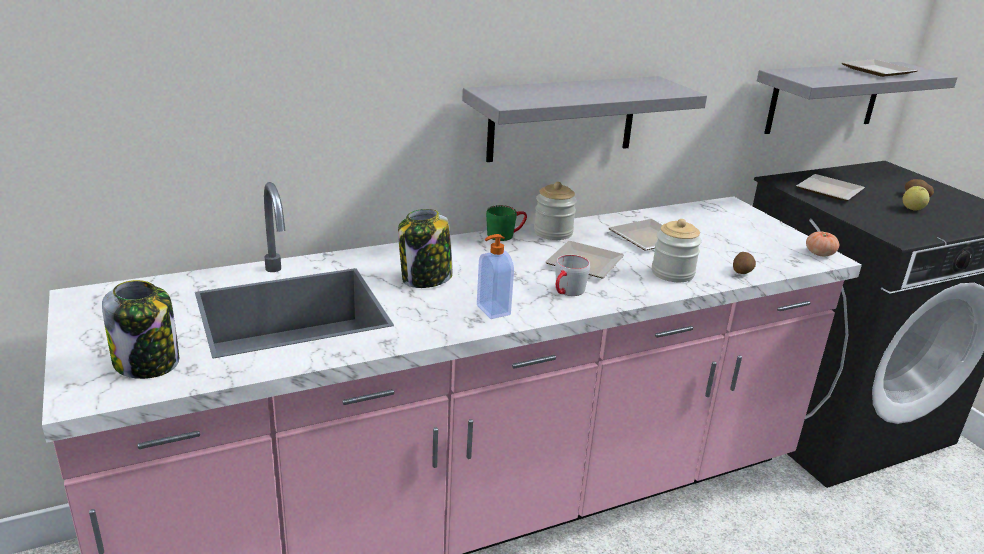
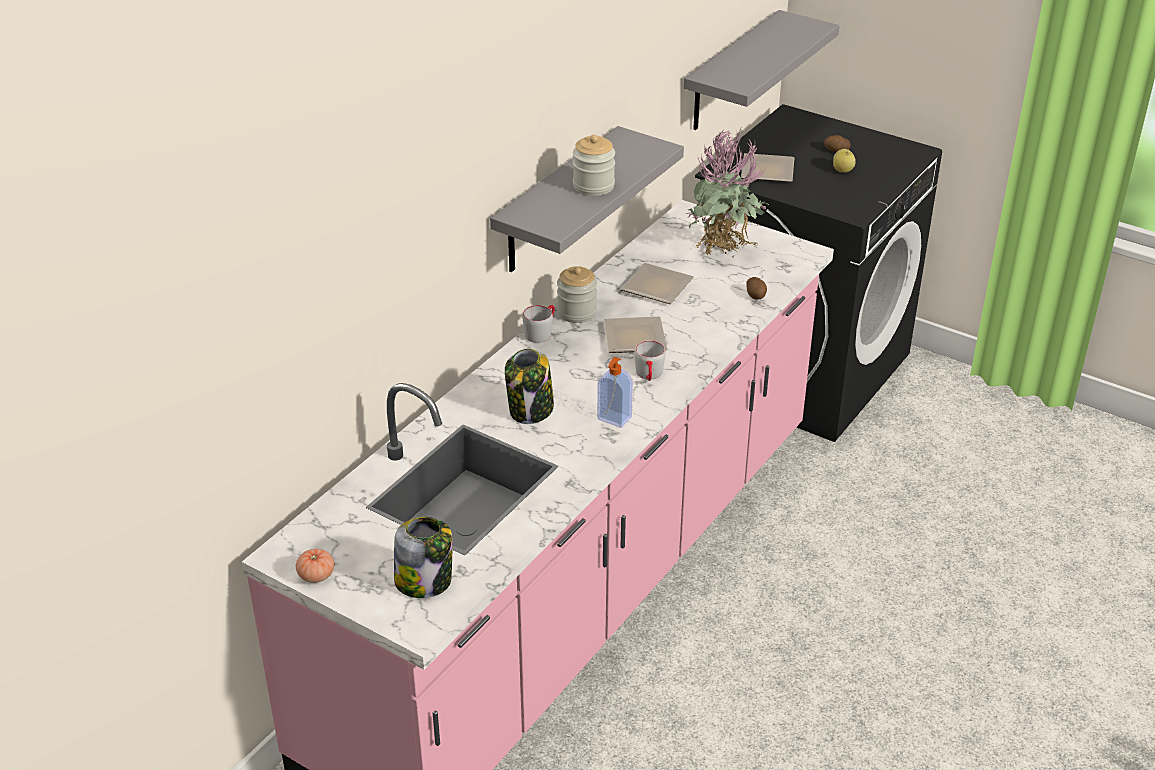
camera: 30 degrees left, 10 degrees up
green mug [486,205,527,241] -> grey mug [522,305,555,343]
jar [652,219,702,282] -> jar moved to [573,135,615,196]
tomato [806,231,839,256] -> tomato moved to [296,549,334,583]
plate [842,59,918,77] -> none
none -> potted plant [685,126,769,257]

